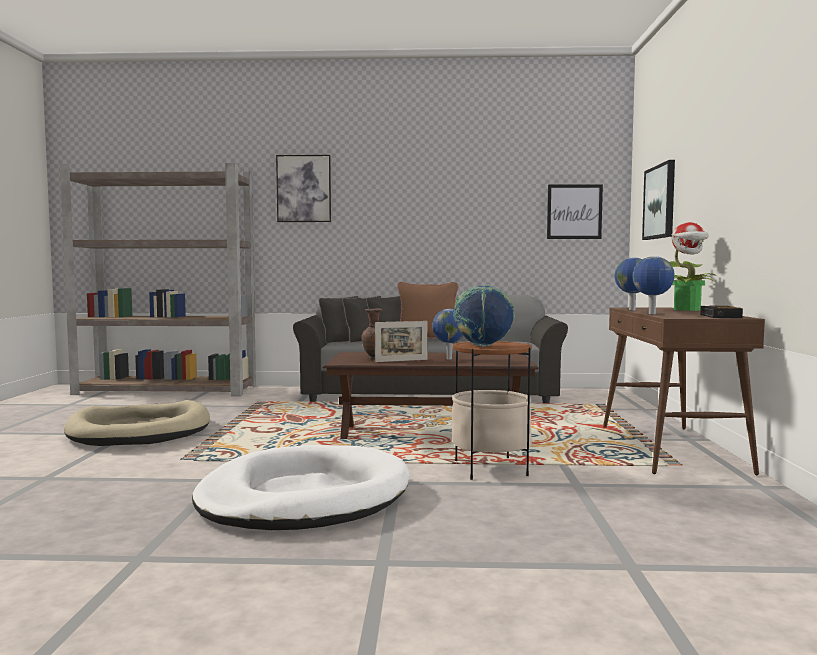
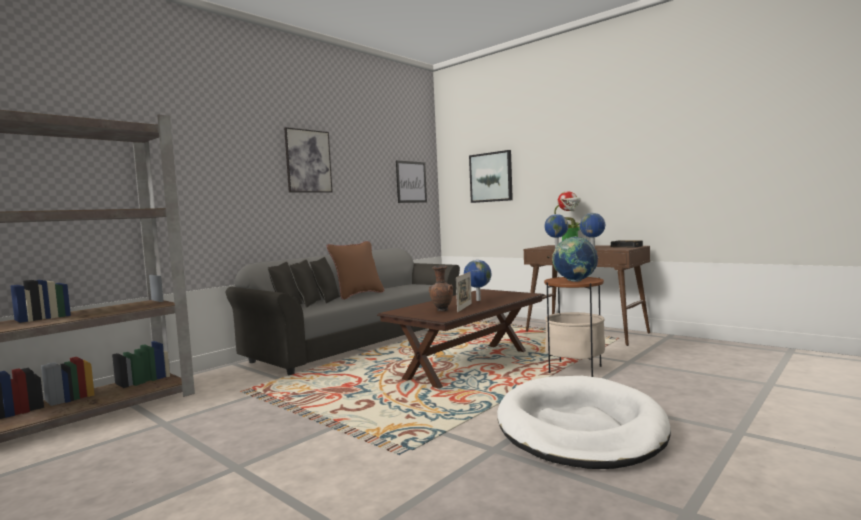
camera: 50 degrees left, 0 degrees up
beige dog bed [64,400,210,446] -> none
picture [276,155,331,222] -> picture moved to [284,127,333,192]

